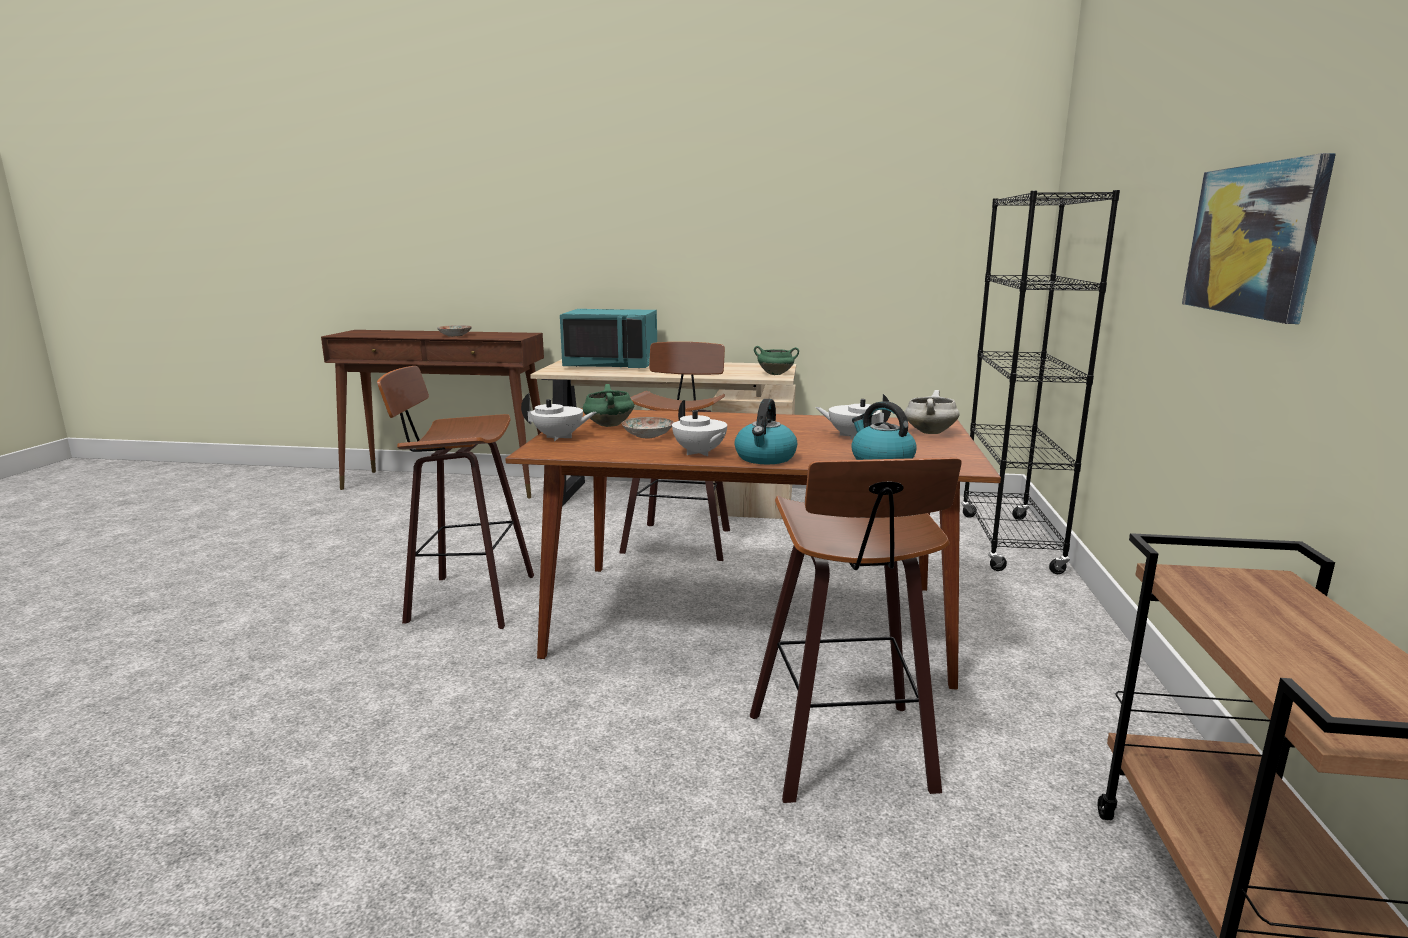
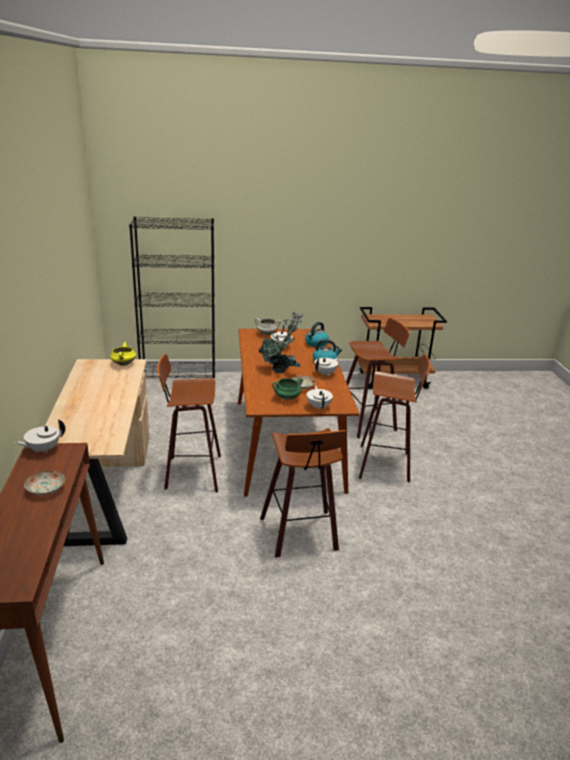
camera: 105 degrees left, 10 degrees up
turquoise microwave [560,309,657,368] -> none
green cooking pot [754,346,799,375] -> yellow cooking pot [110,342,136,366]
picture [1182,153,1336,324] -> none
none -> white teapot [14,419,65,453]
none -> potted plant [259,311,303,373]
none -> stool [359,354,430,482]

